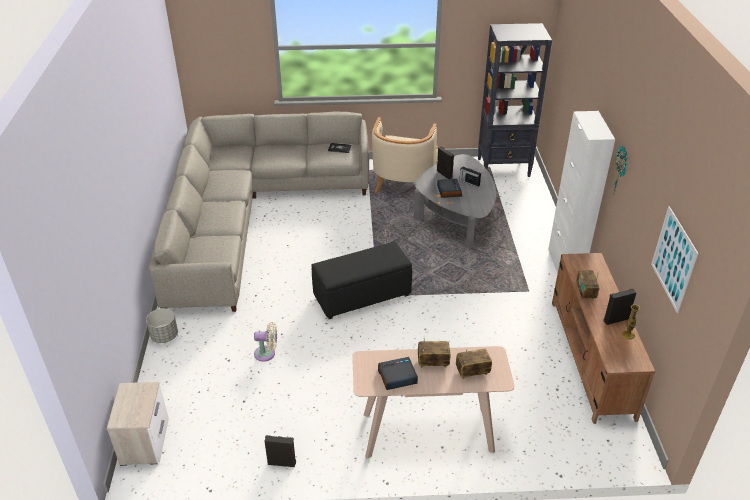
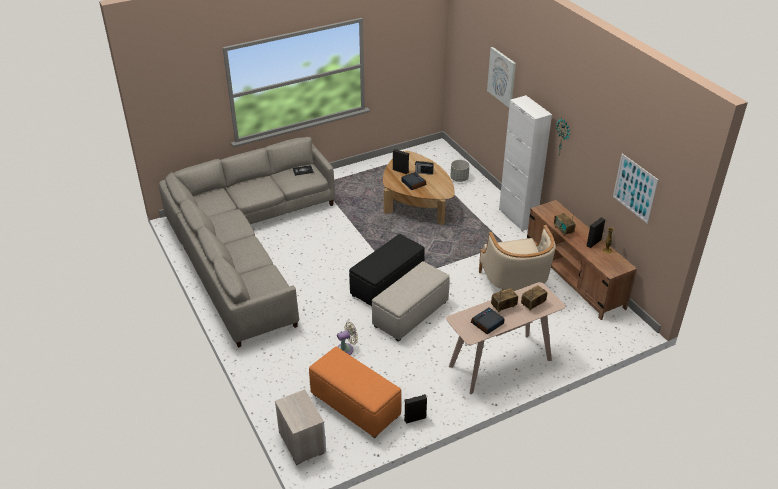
camera: 25 degrees left, 0 degrees up
grey planter [146,308,178,343] -> grey planter moved to [450,160,469,182]
beige armchair [372,117,438,193] -> beige armchair moved to [479,225,555,291]
grey coffee table [414,154,496,248] -> brown coffee table [383,151,455,225]
black bookcase [478,23,552,177] -> none
none -> orange ottoman [309,347,401,438]
none -> beige ottoman [372,261,450,342]
none -> picture [487,47,516,108]

